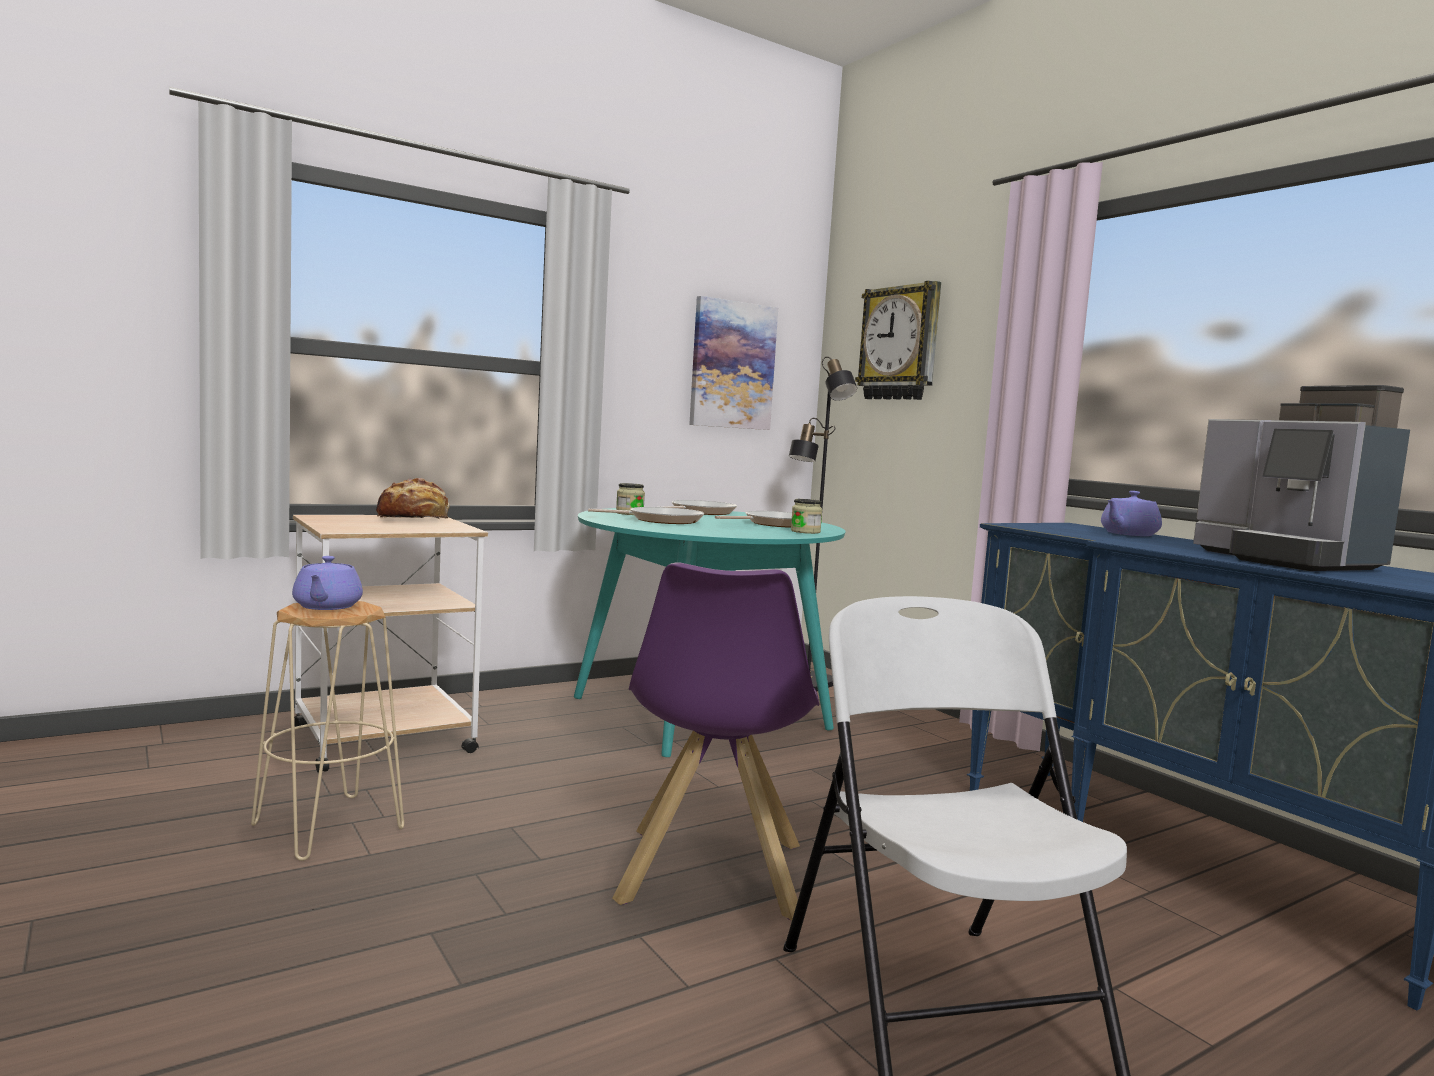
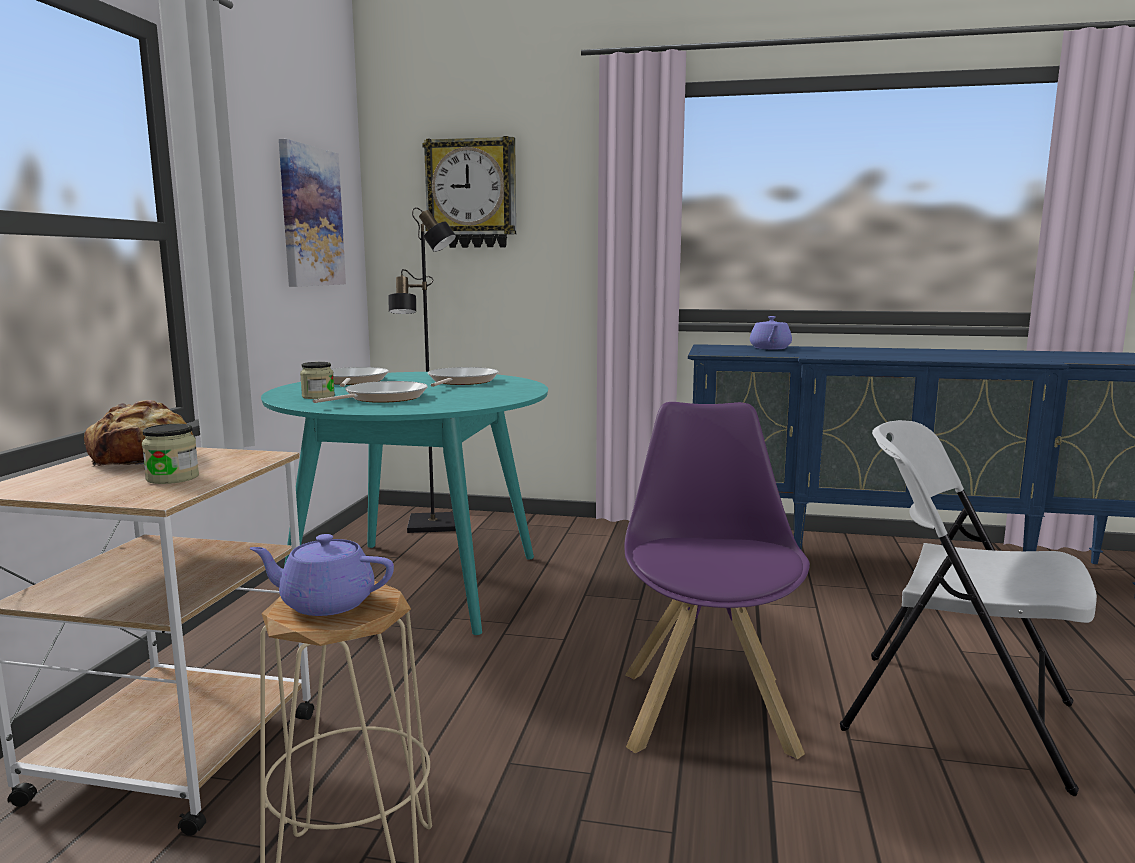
camera: 45 degrees left, 5 degrees up
purple teapot [292,556,363,610] -> purple teapot turned 150 degrees clockwise [250,534,394,616]
purple chair [612,562,819,920] -> purple chair turned 135 degrees counterclockwise [624,402,810,759]
jar [791,499,822,534] -> jar moved to [142,424,199,484]
coffee machine [1193,385,1410,571] -> none

